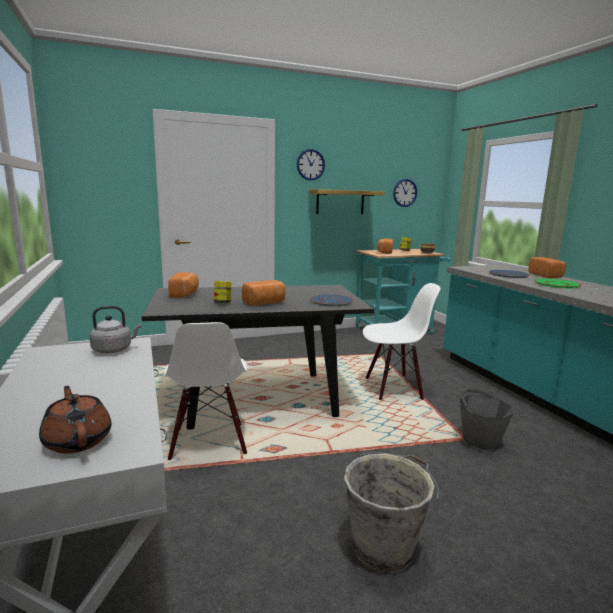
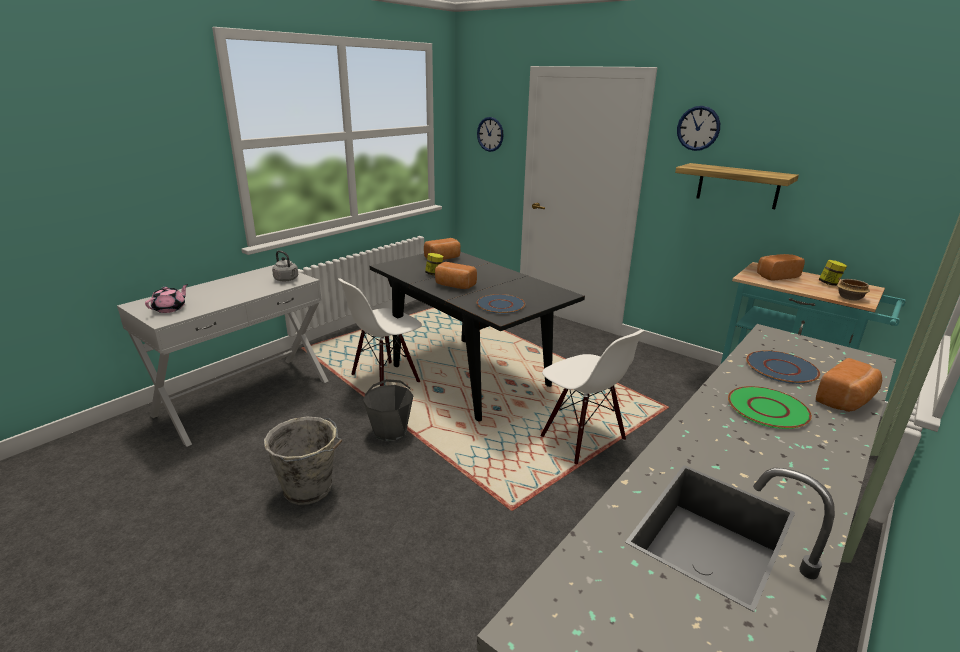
camera: 60 degrees right, 10 degrees up
brown teapot [39,386,112,454] -> pink teapot [145,284,188,313]
wall clock [393,179,417,207] -> wall clock moved to [477,117,504,152]
grey bucket [460,390,513,452] -> grey bucket moved to [363,379,414,441]

